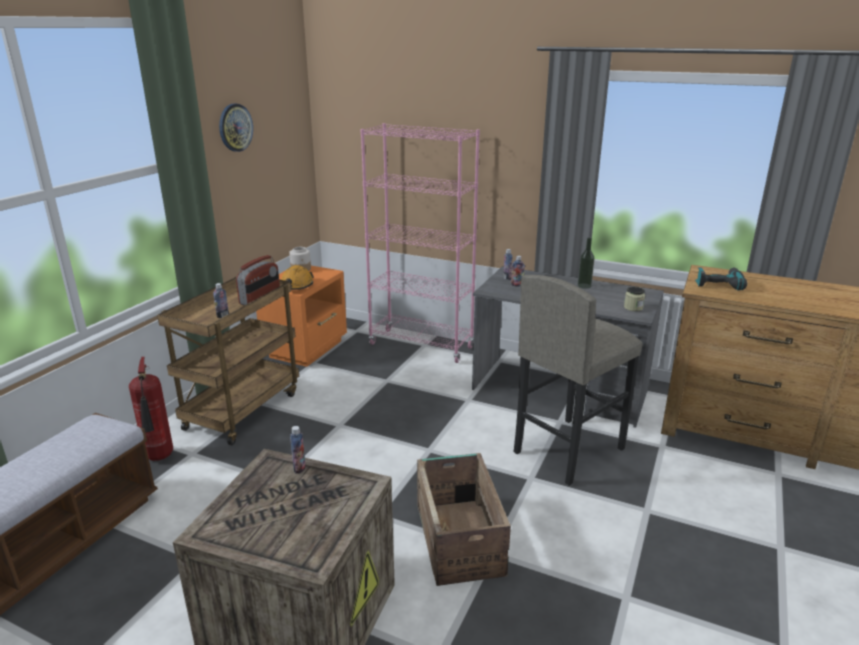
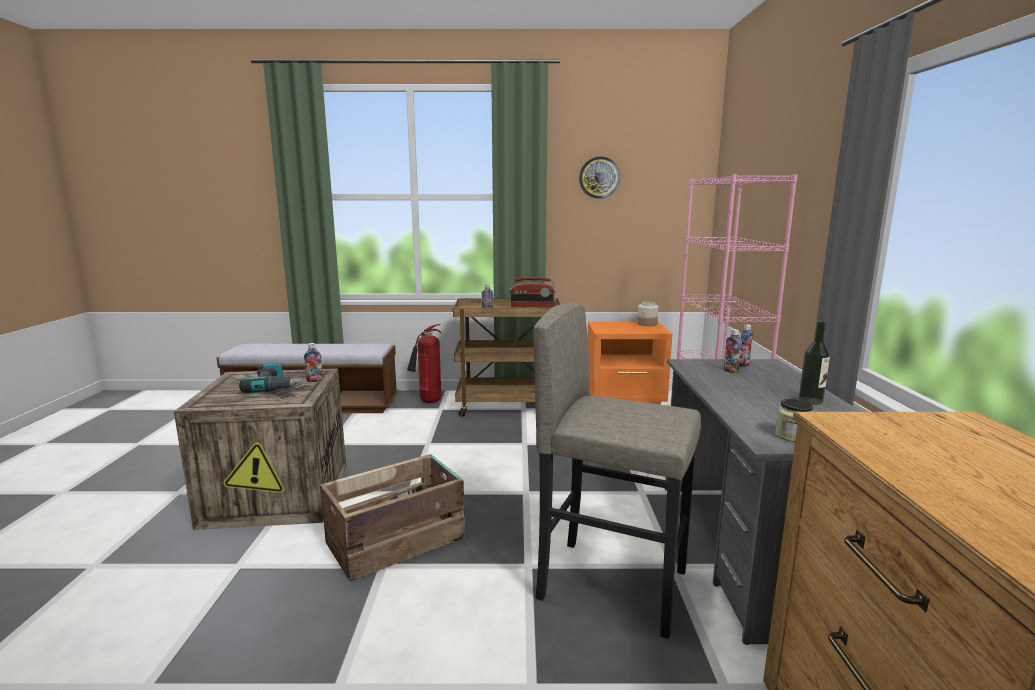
camera: 65 degrees right, 10 degrees down
orange hard hat [281,265,314,290] -> none
power drill [695,267,747,291] -> power drill moved to [239,364,297,393]

